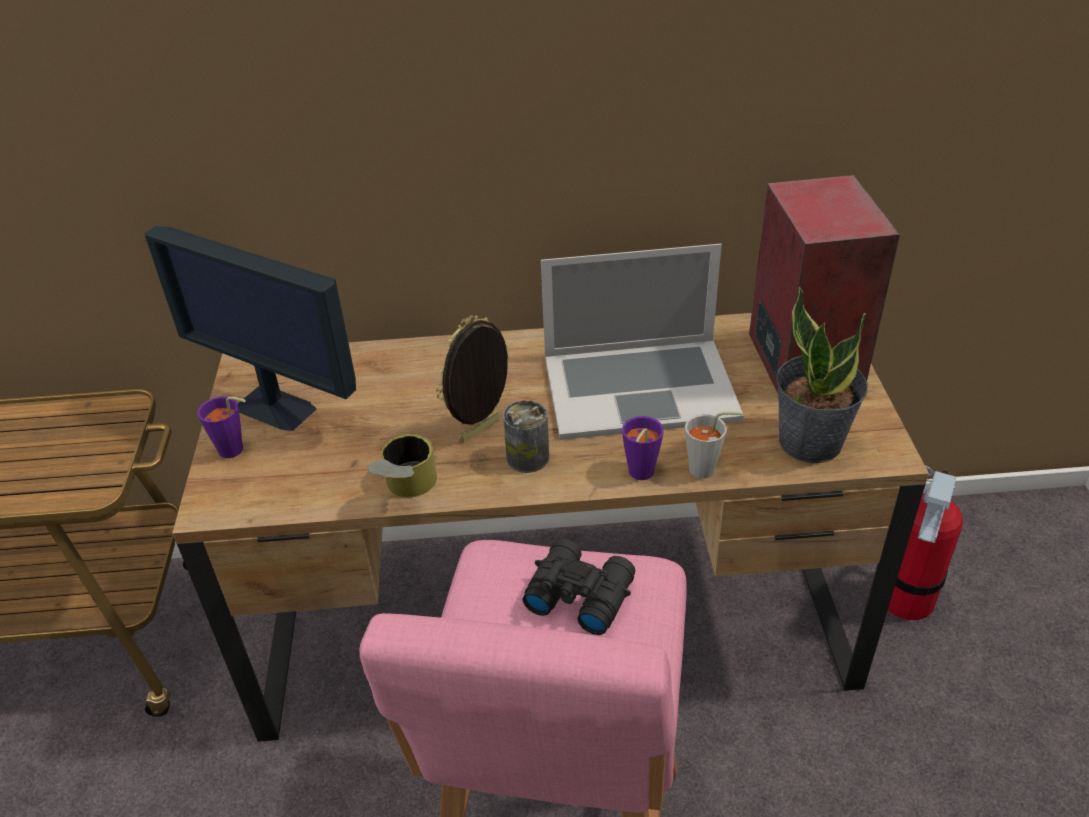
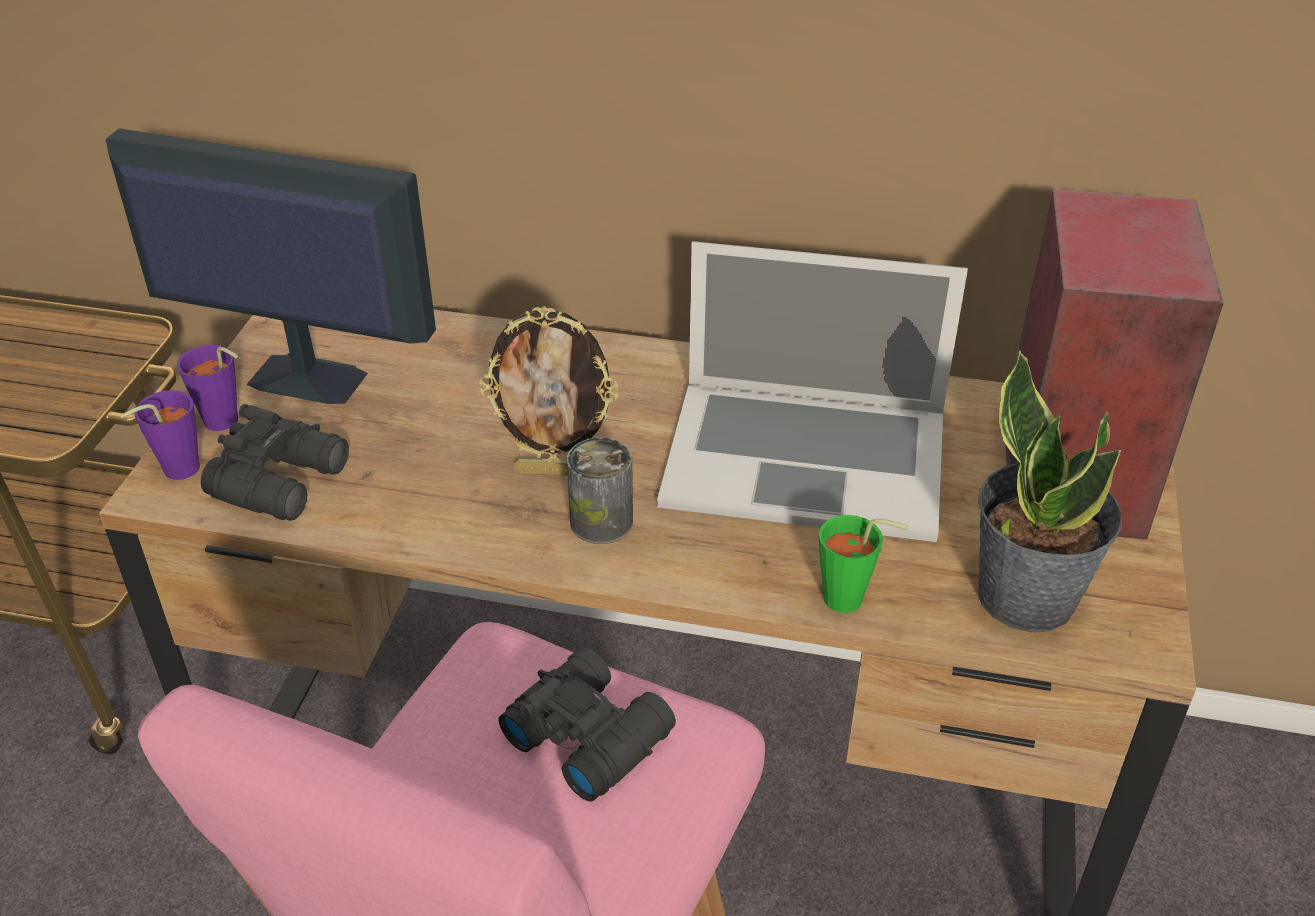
camera: 15 degrees right, 0 degrees up
monitor [145,226,356,431] -> monitor turned 150 degrees clockwise [106,128,436,404]
can [367,434,437,497] -> none
picture frame [436,315,509,443] -> picture frame turned 150 degrees counterclockwise [479,306,619,475]
purple cup [622,416,664,480] -> purple cup moved to [120,390,200,480]
grey cup [685,412,742,479] -> green cup [819,515,908,613]
fire extinguisher [888,465,963,621] -> none
none -> black binoculars [201,404,349,521]

